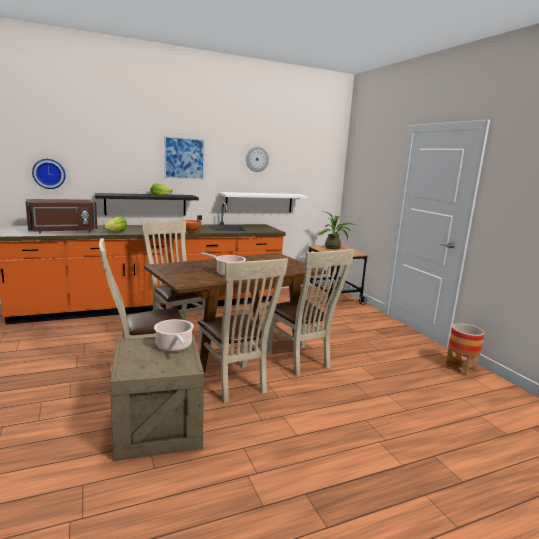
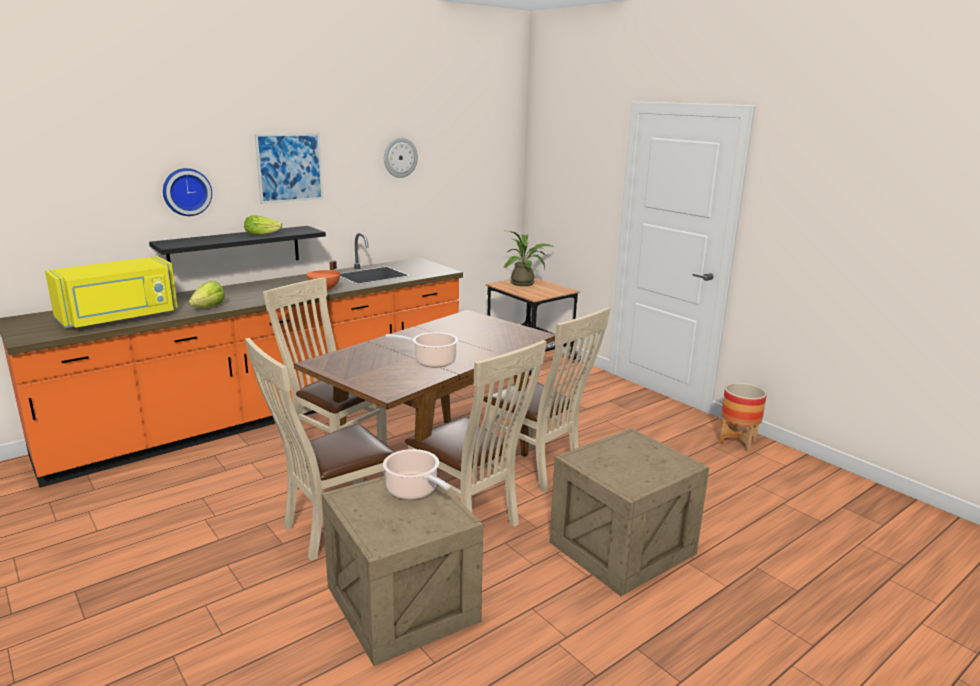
camera: 15 degrees left, 5 degrees up
brown microwave [26,199,98,233] -> yellow microwave [45,256,178,328]
wall clock [32,159,65,189] -> wall clock moved to [163,168,212,216]
white shelf [219,192,308,212] -> none
none -> crate [550,428,709,596]

